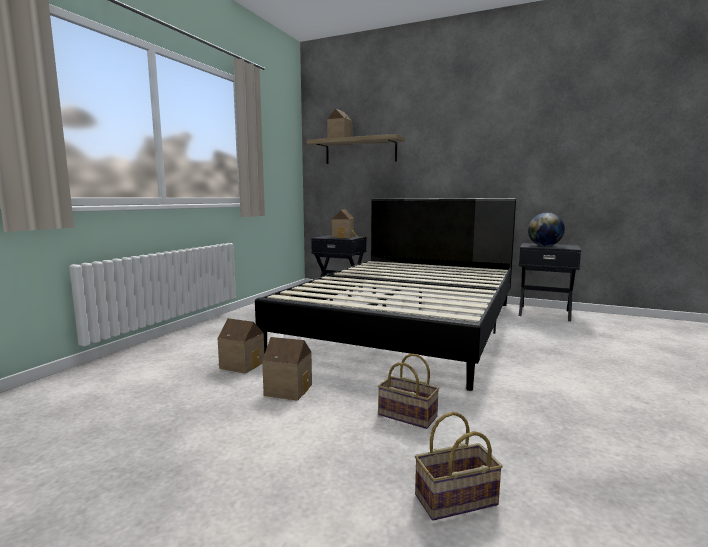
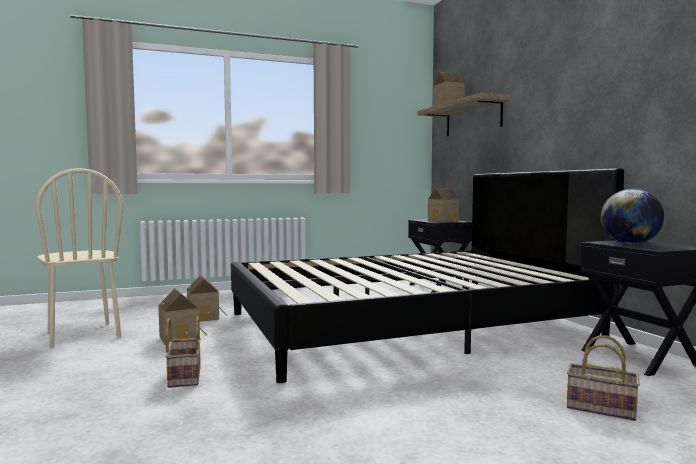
camera: 45 degrees right, 5 degrees down
basket [415,412,503,521] -> basket moved to [567,336,639,421]
none -> beige chair [36,168,123,348]

